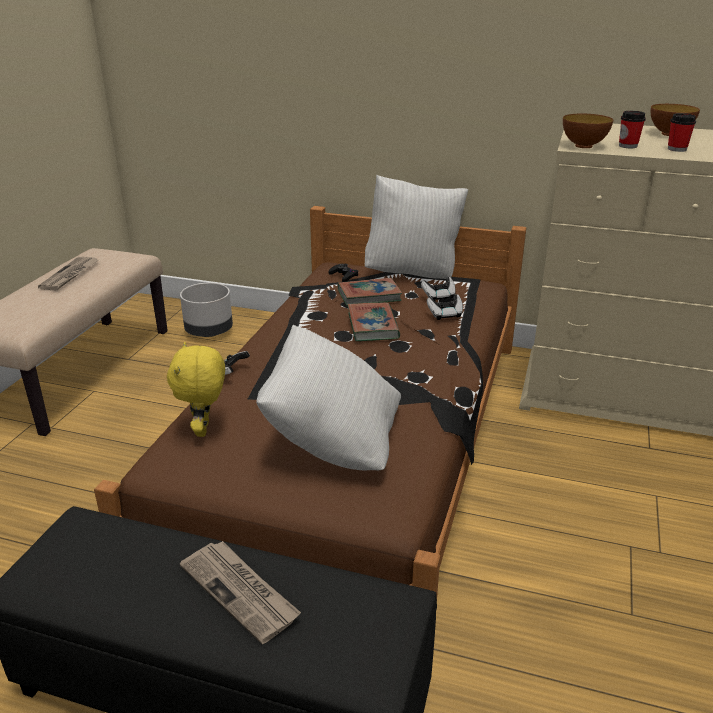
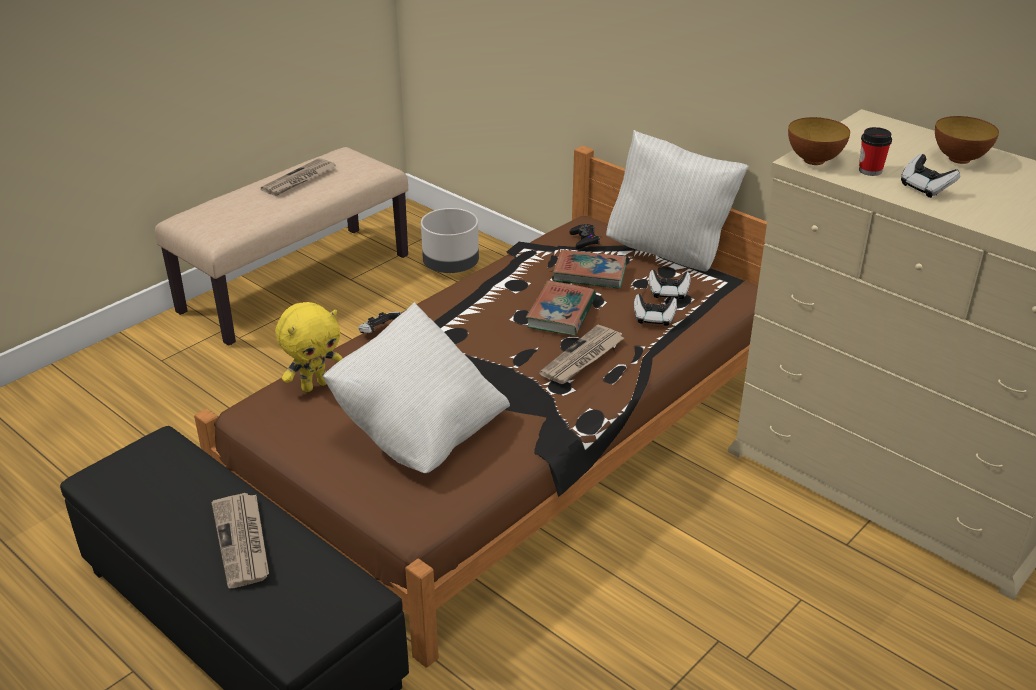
camera: 25 degrees right, 5 degrees up
yellow plush toy [167,342,225,437] -> yellow plush toy turned 150 degrees counterclockwise [275,302,343,392]
cup [668,113,696,152] -> game controller [901,154,960,198]
none -> newspaper [539,325,624,384]

